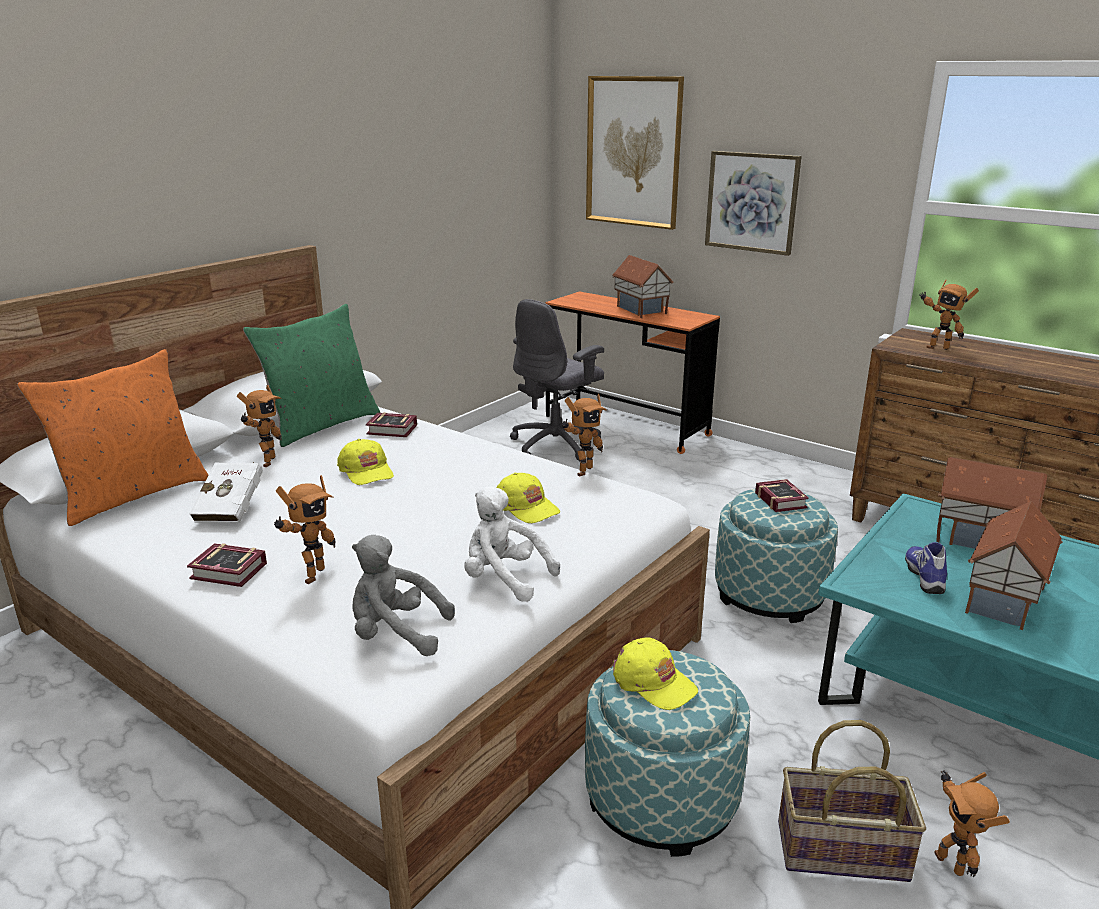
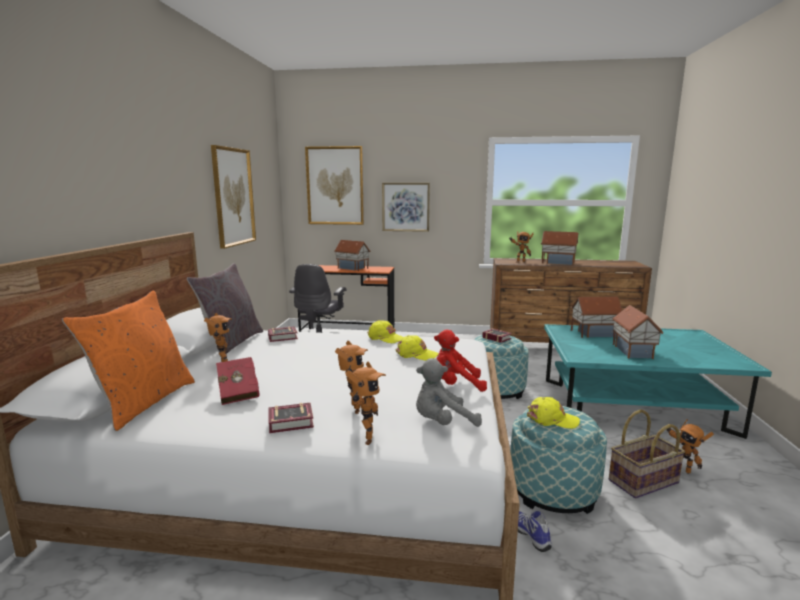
camera: 30 degrees left, 10 degrees down
white book [189,462,263,523] -> red book [216,357,260,405]
green pillow [243,304,380,447] -> grey pillow [187,263,263,357]
yellow cap [337,439,394,485] -> yellow cap moved to [367,320,403,343]
white plush toy [464,486,560,602] -> red plush toy [434,330,487,392]
toy robot [562,394,607,476] -> toy robot moved to [345,362,386,445]
shoe [905,542,947,594] -> shoe moved to [518,511,552,552]
none -> picture [211,145,256,249]
none -> toy house [541,231,578,265]

